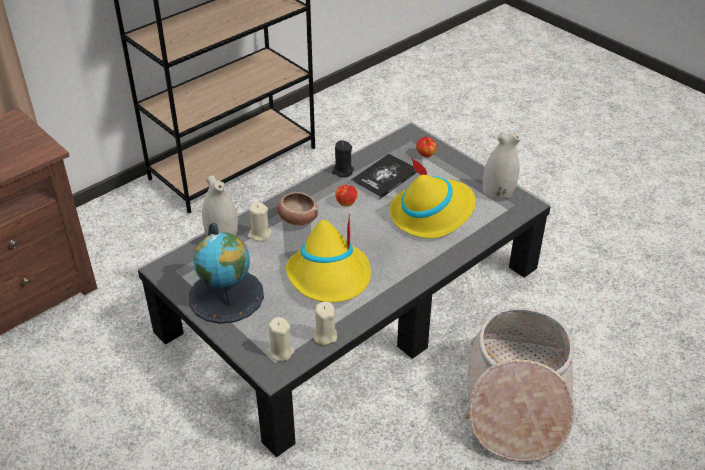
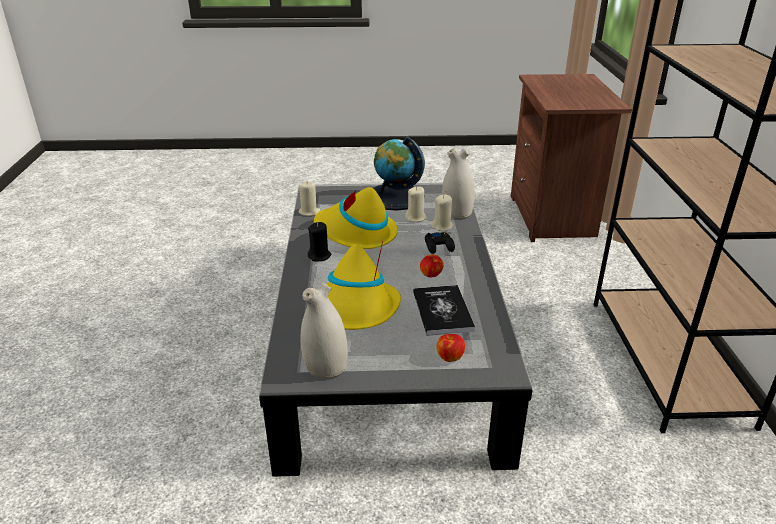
camera: 130 degrees right, 10 degrees down
beige candle [266,317,295,361] -> beige candle moved to [405,187,427,222]
bowl [277,192,318,226] -> black game controller [425,232,455,254]
black candle [332,140,354,177] -> black candle moved to [308,222,331,262]
basket [464,308,574,462] -> none

